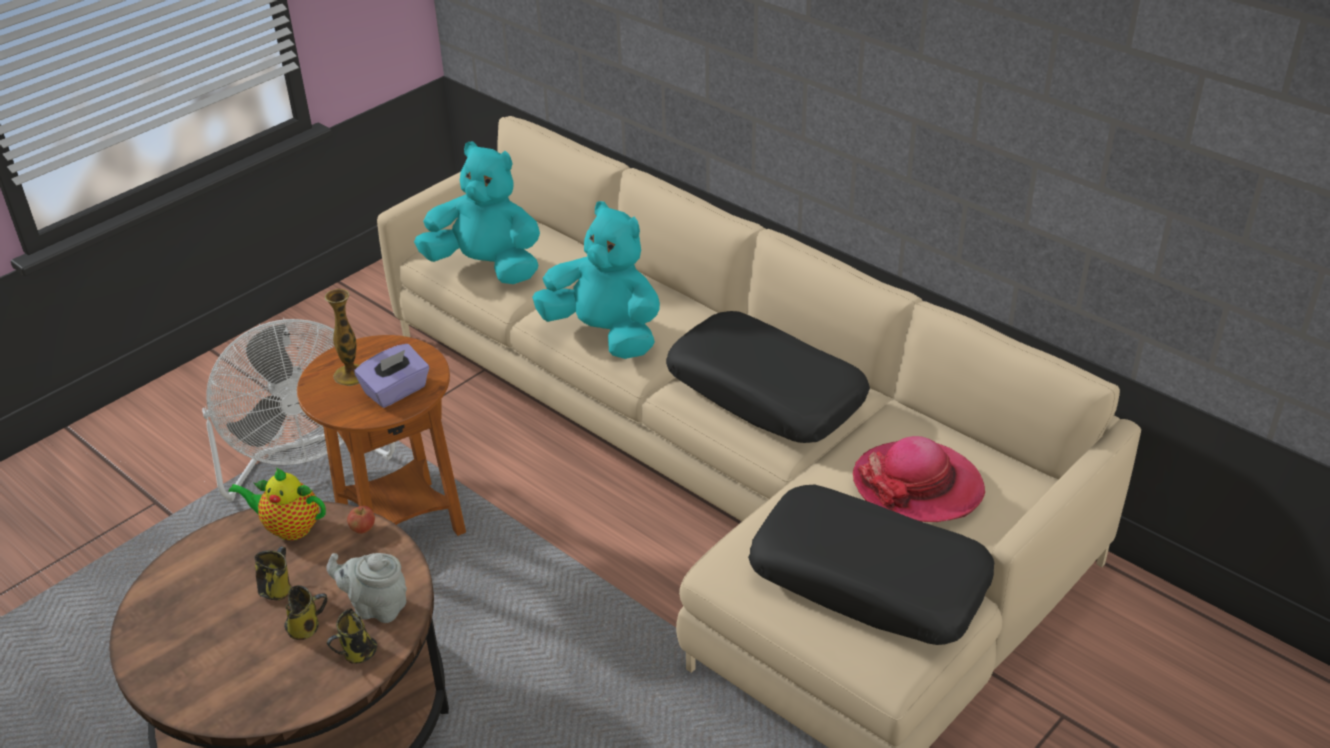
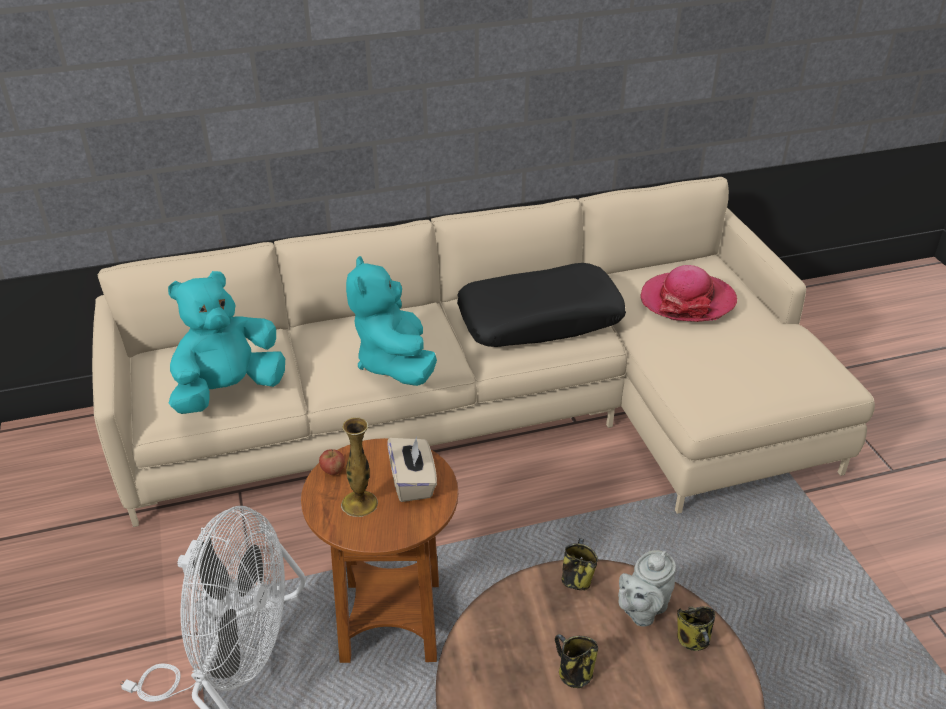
camera: 60 degrees left, 0 degrees up
teapot [228,468,326,540] -> none
mug [284,585,328,640] -> mug moved to [562,538,598,590]
apple [347,506,375,534] -> apple moved to [319,449,345,475]
purple tissue box [354,344,429,408] -> beige tissue box [387,436,437,502]
turquoise plush toy [532,201,660,359] -> turquoise plush toy turned 75 degrees counterclockwise [346,256,437,386]
black pillow [748,484,995,645] -> none

